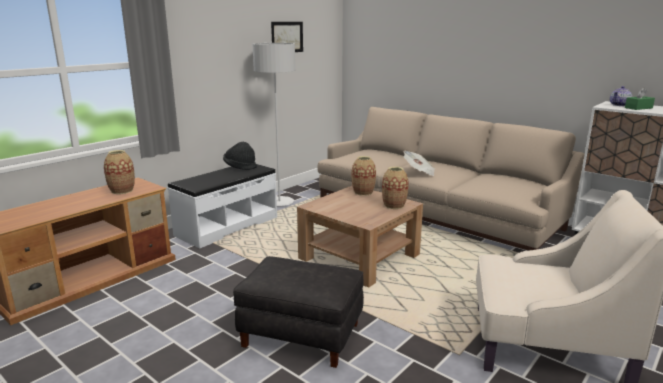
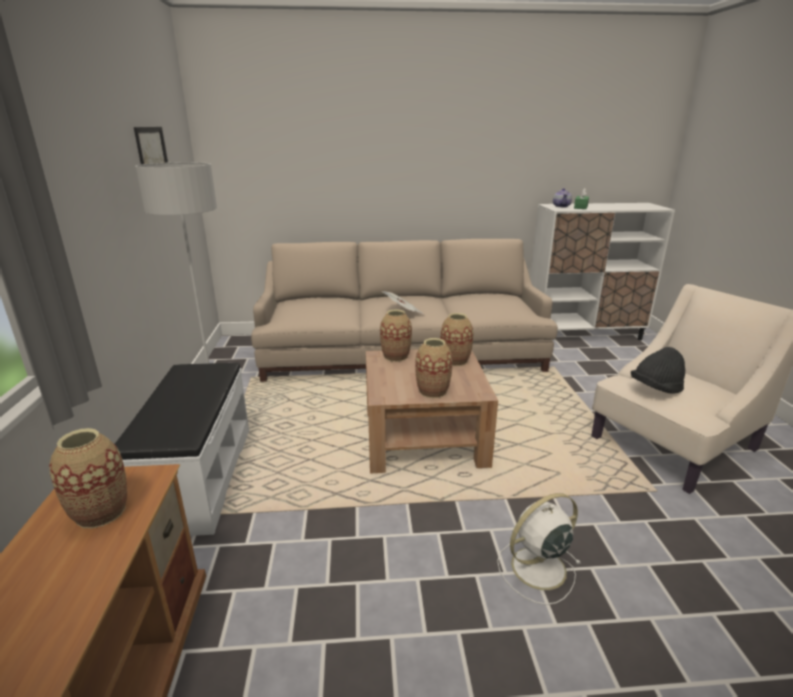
camera: 45 degrees left, 5 degrees up
black hat [223,142,257,170] -> black hat moved to [631,347,685,394]
black ottoman [233,256,364,368] -> white fan [497,493,581,605]
none -> vase [415,338,453,398]

